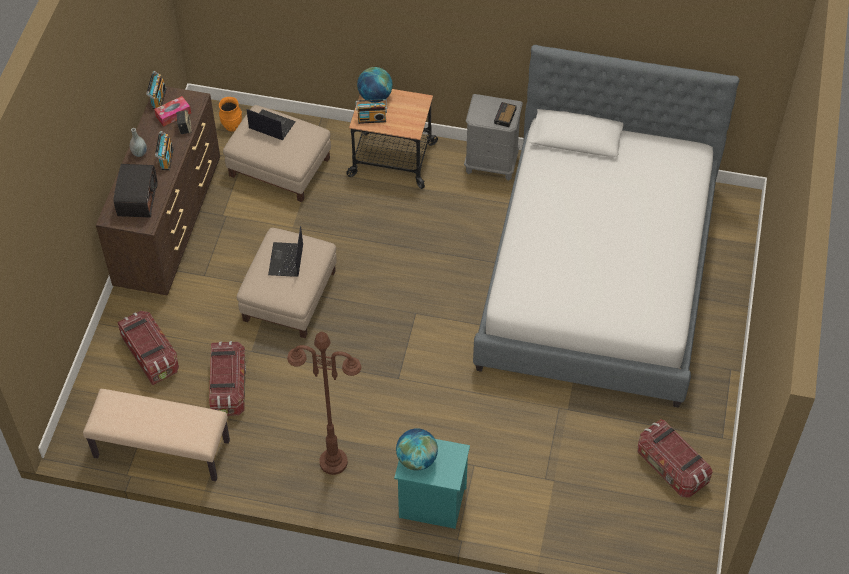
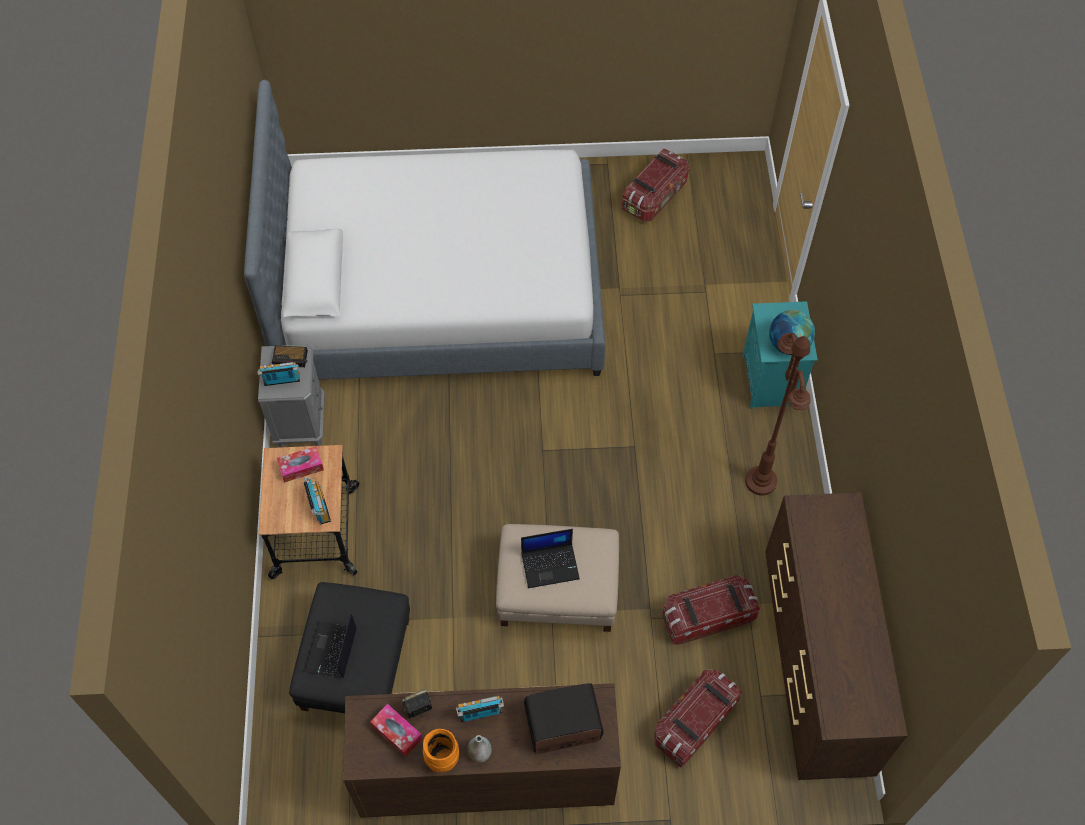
camera: 105 degrees left, 5 degrees up
beige bench [83,389,230,481] -> brown dresser [765,492,908,780]
radio [146,71,166,109] -> radio moved to [257,362,300,386]
orange vase [219,97,242,132] -> orange vase moved to [423,729,459,772]
beige ottoman [223,105,331,202] -> black ottoman [289,582,410,713]
globe [357,67,393,103] -> none
none -> tissue box [277,446,324,483]

